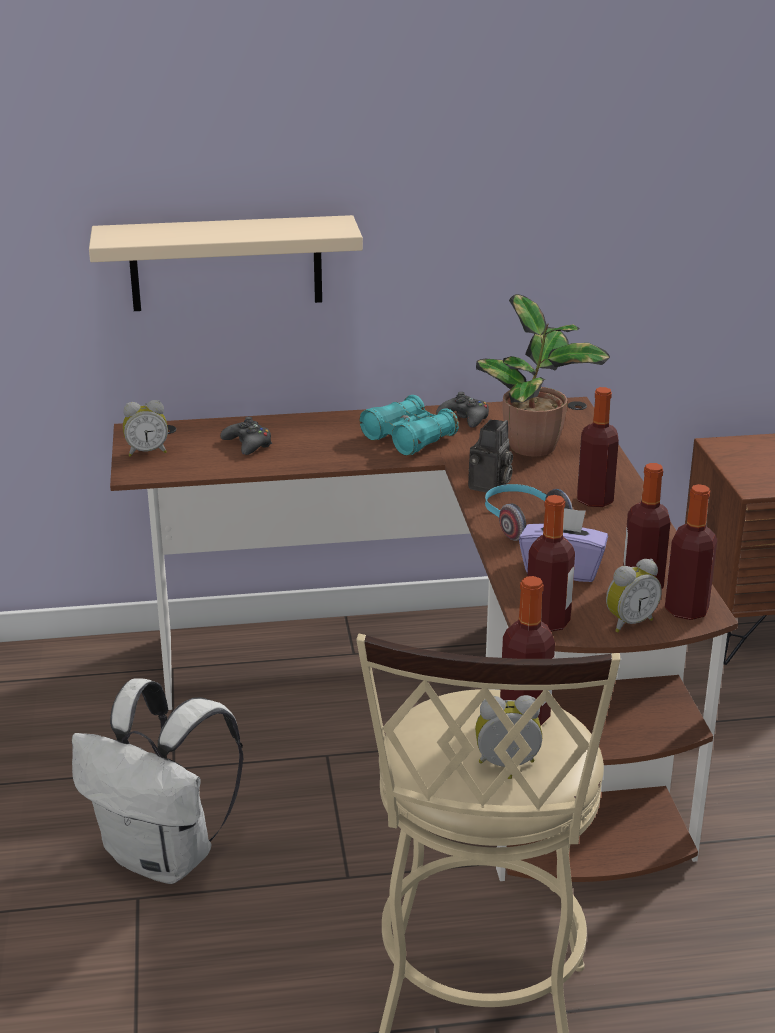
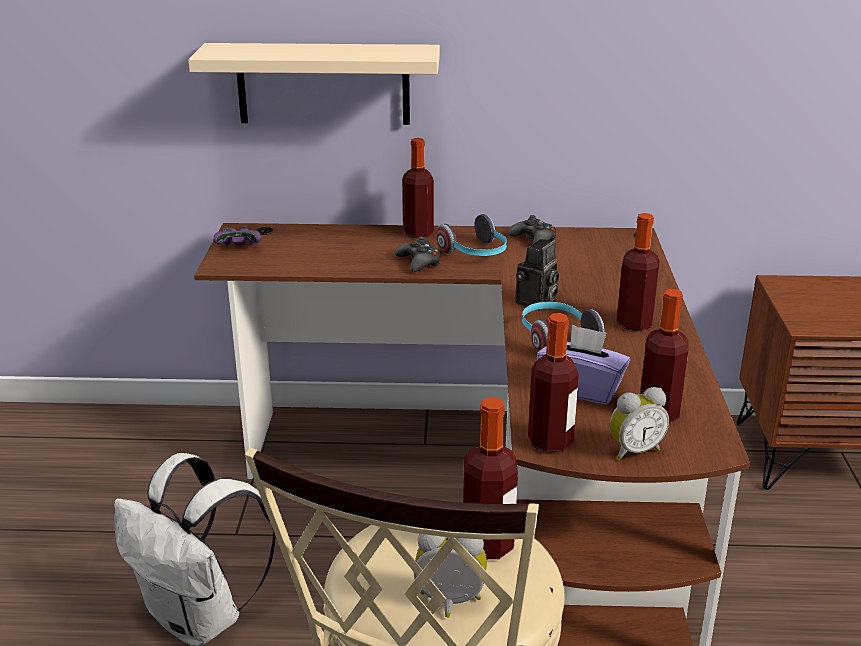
camera: 10 degrees right, 0 degrees up
alarm clock [123,400,168,457] -> purple game controller [213,226,261,246]
black game controller [220,417,272,455] -> black game controller moved to [395,236,441,272]
turquoise binoculars [359,395,459,456] -> headphones [436,214,507,256]
potted plant [476,294,610,457] -> none
bottle [665,484,717,620] -> bottle moved to [402,138,434,238]

